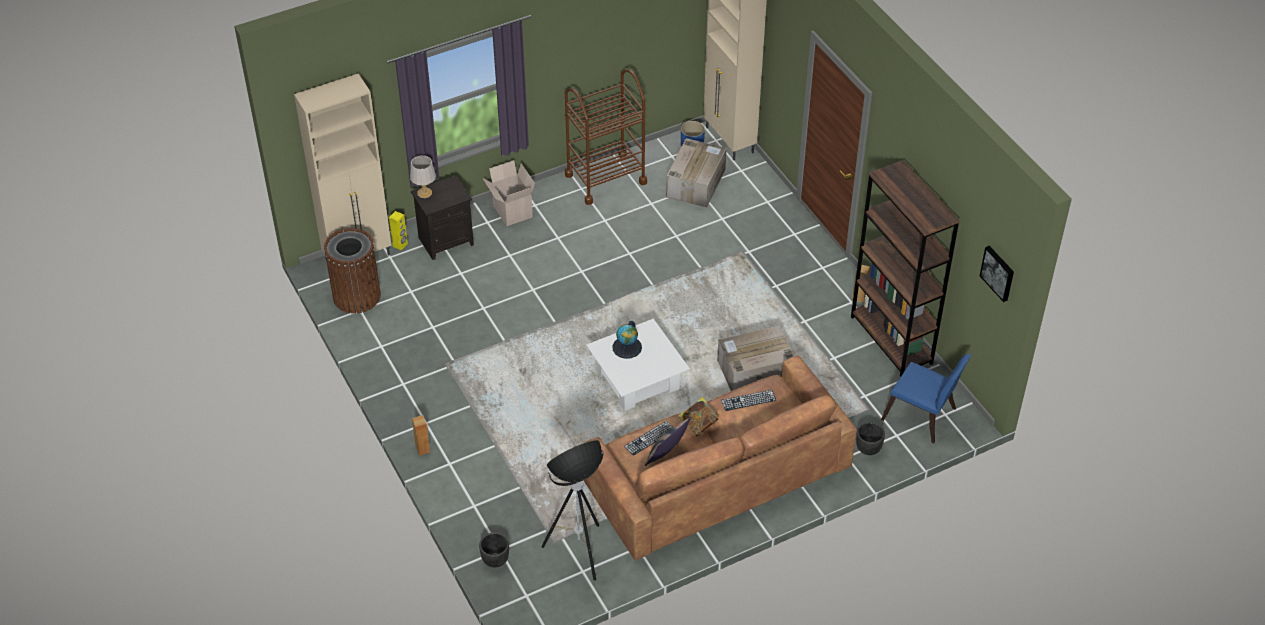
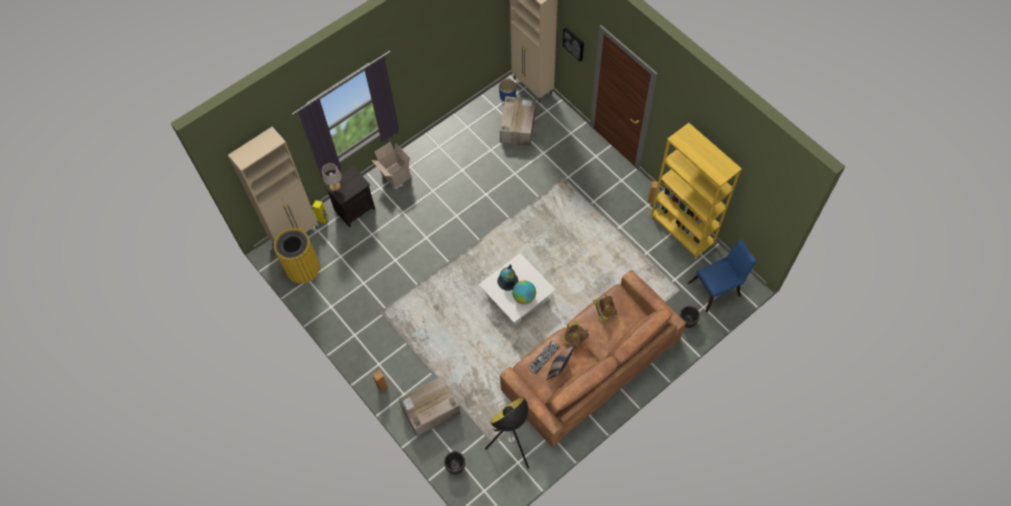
camera: 10 degrees left, 15 degrees up
brown trash can [324,228,381,314] -> yellow trash can [274,228,320,284]
brown cart [565,69,647,205] -> none
cardboard box [717,325,794,391] -> cardboard box moved to [399,376,461,436]
keyboard [721,390,776,411] -> book [593,295,617,321]
brown bookcase [851,160,960,377] -> yellow bookcase [650,123,742,260]
blue chair [881,354,972,443] -> blue chair turned 45 degrees counterclockwise [687,239,757,312]
picture [980,246,1014,302] -> picture moved to [563,28,584,62]
none -> globe [512,280,536,304]

